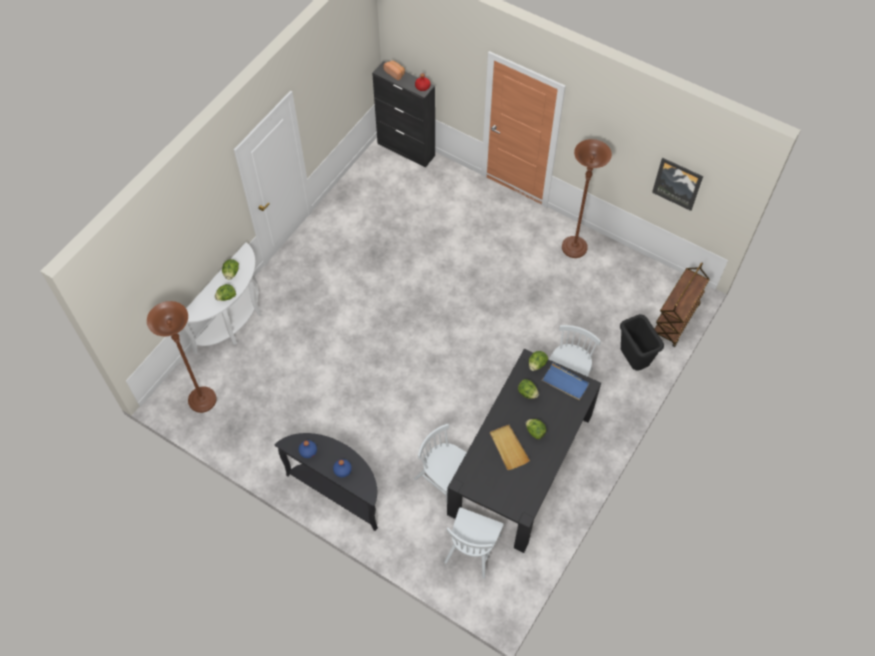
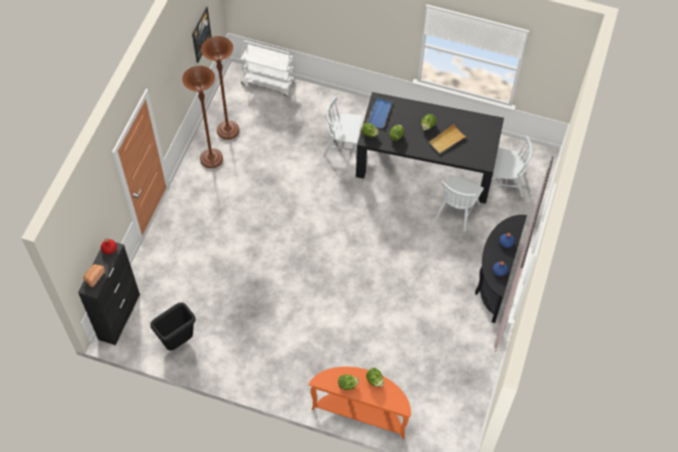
camera: 105 degrees left, 0 degrees up
brown floor lamp [147,301,217,413] -> brown floor lamp moved to [201,36,239,140]
white console table [183,242,261,354] -> orange console table [308,367,411,439]
black trash can [620,314,664,371] -> black trash can moved to [150,302,196,351]
brown cart [655,262,710,347] -> white cart [240,40,295,96]

